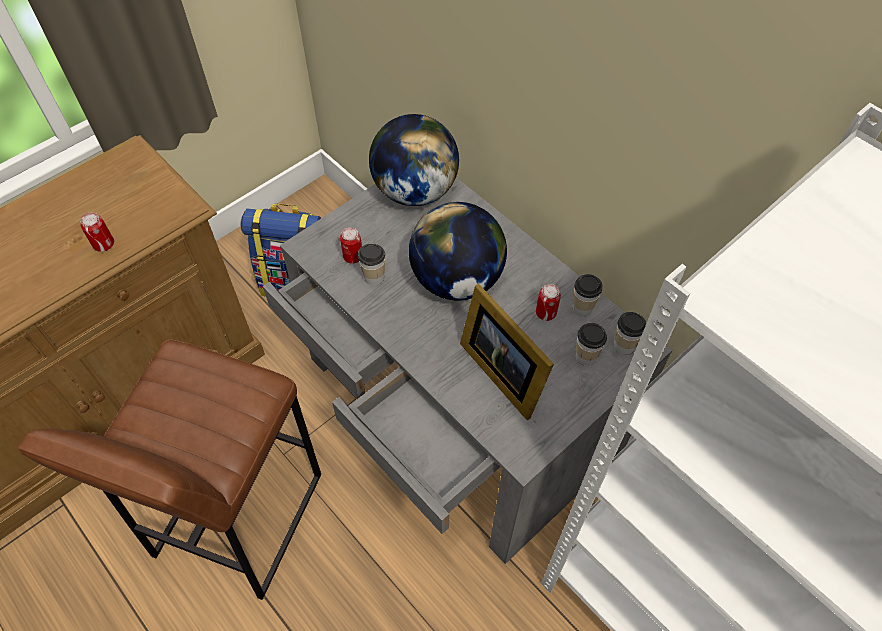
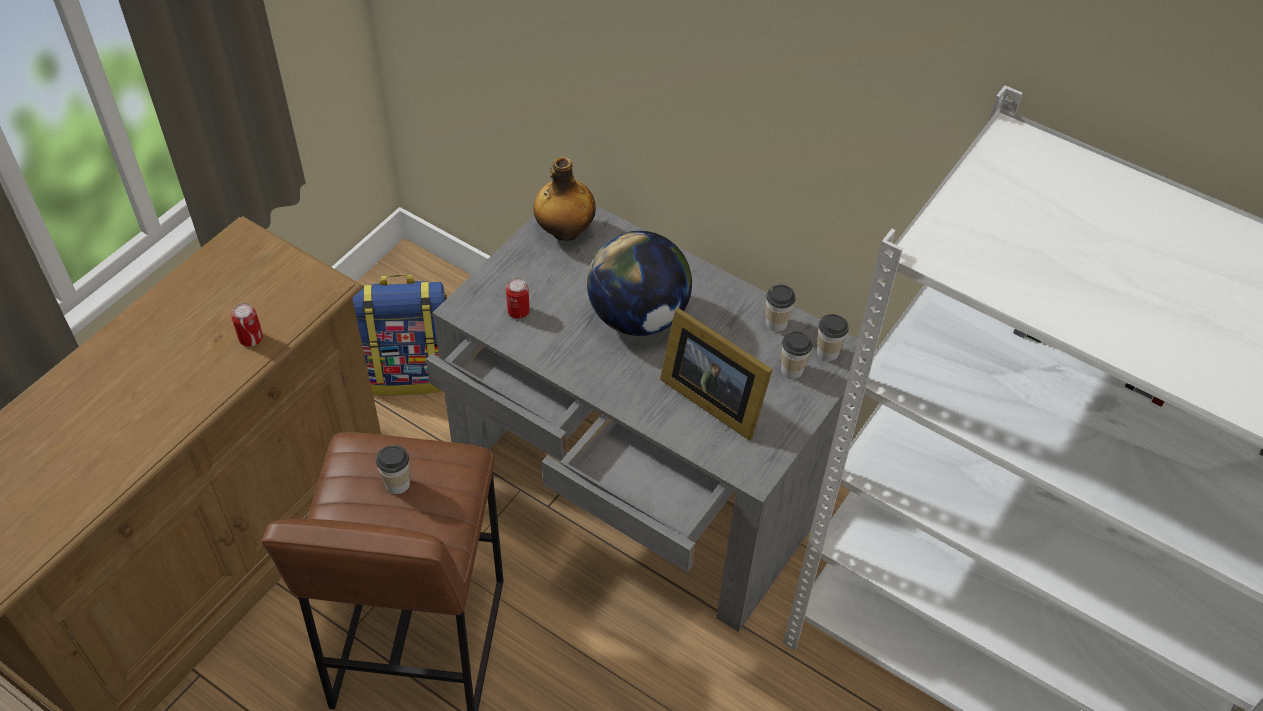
camera: 15 degrees left, 5 degrees down
cup [358,244,385,285] -> cup moved to [376,445,410,494]
globe [369,114,459,206] -> bottle [533,156,596,241]
can [536,284,561,321] -> none

